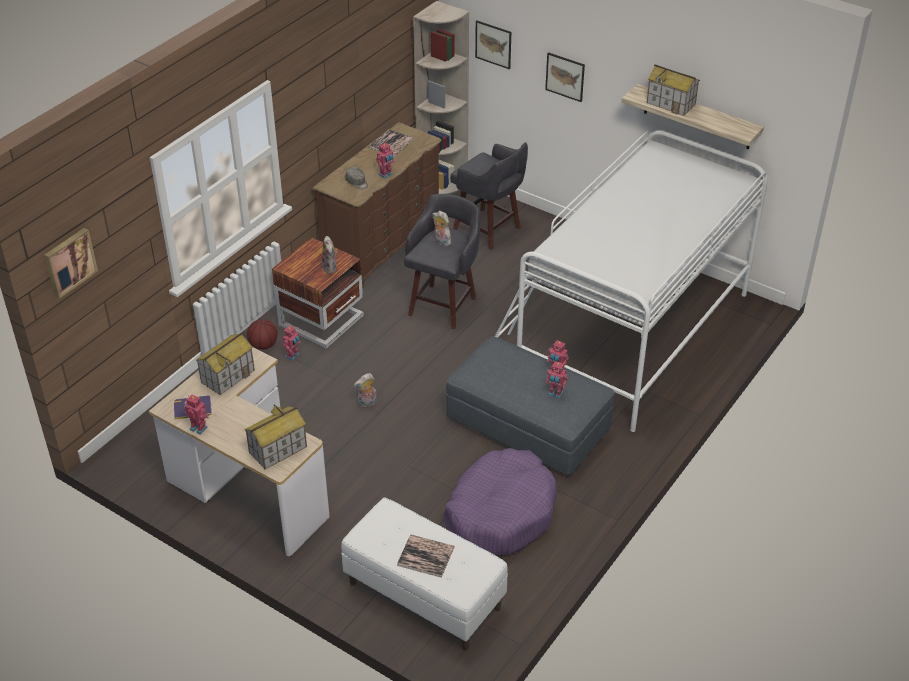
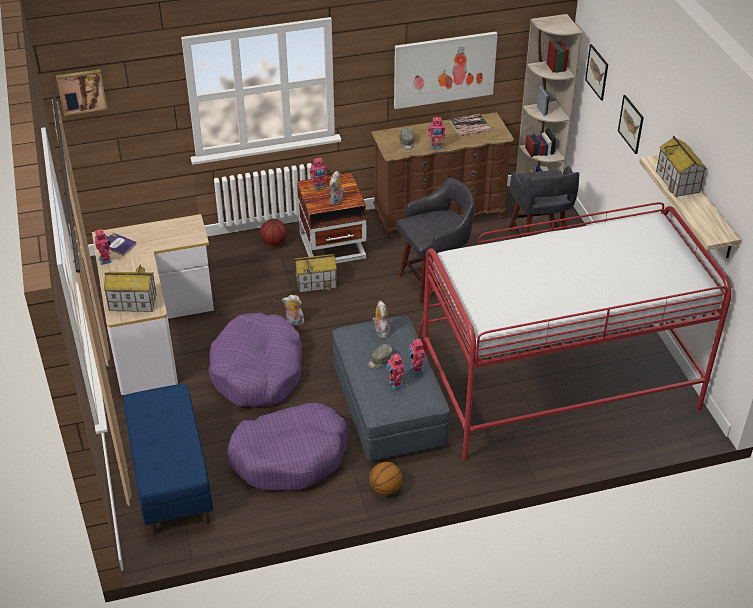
camera: 40 degrees right, 0 degrees up
toy house [196,333,255,395] -> toy house moved to [295,254,337,293]
toy robot [283,326,301,361] -> toy robot moved to [309,158,328,190]
white bench [341,498,508,651] -> blue bench [124,383,213,535]
book [397,535,455,578] -> none
plush toy [432,211,451,246] -> plush toy moved to [373,301,390,338]
white bed [495,131,768,432] -> red bed [418,202,731,461]
none -> purple dog bed [209,313,302,407]
none -> grey cap [368,344,394,369]
none -> basketball [369,462,403,495]
none -> picture [394,32,498,109]

